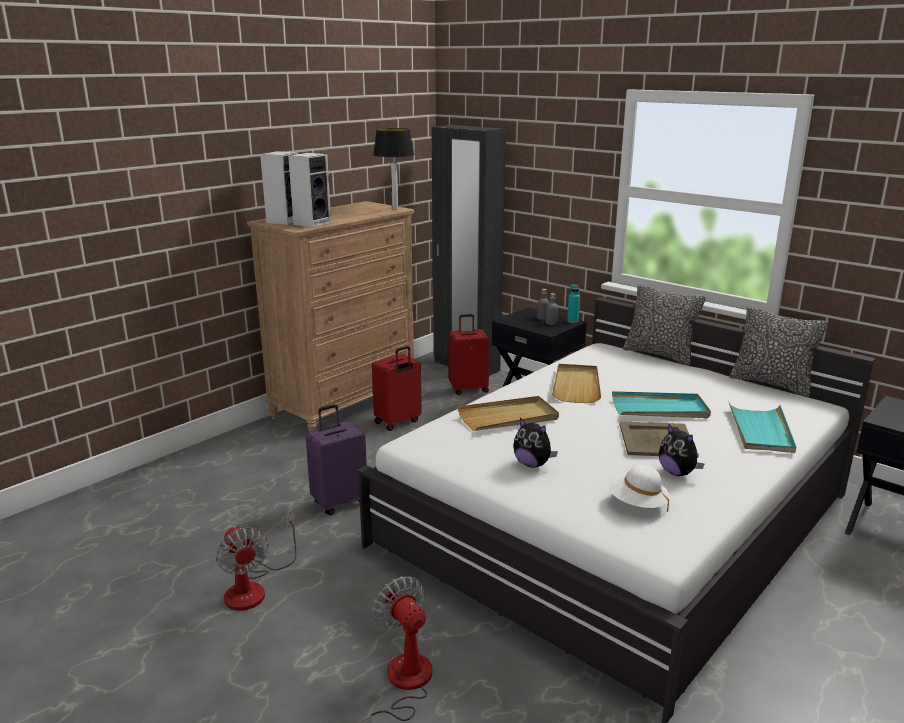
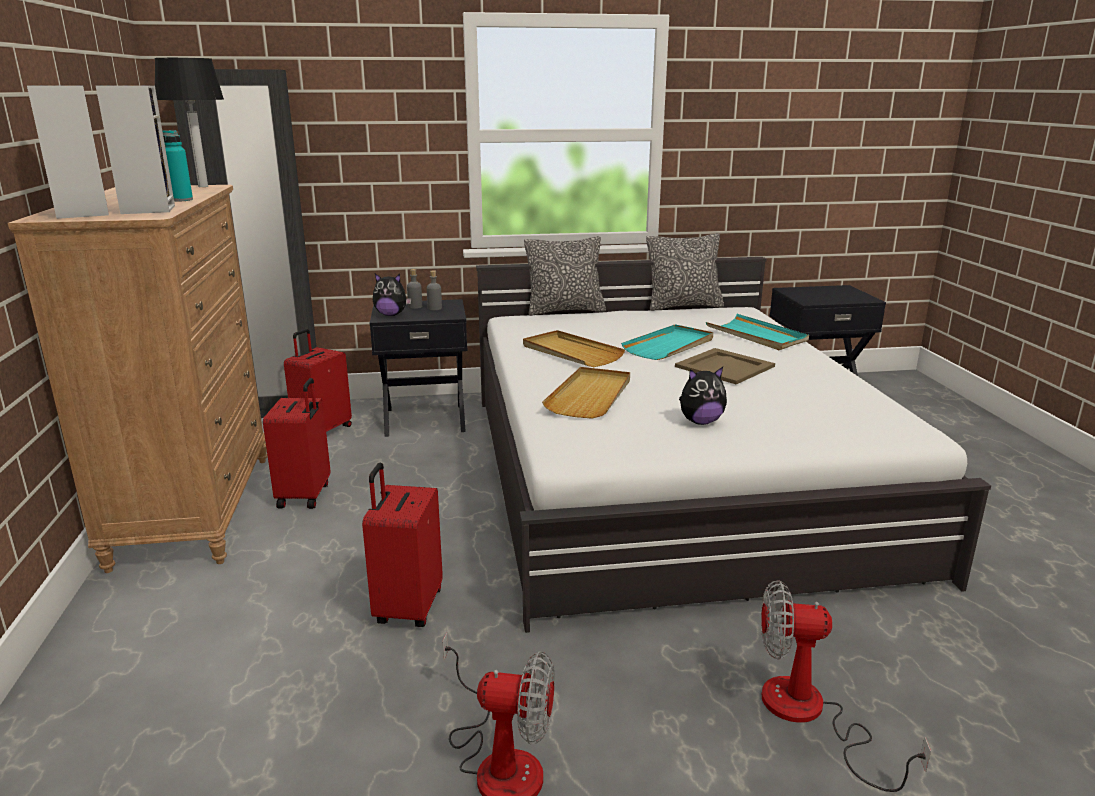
camera: 50 degrees left, 0 degrees up
purple suitcase [305,404,367,515] -> red suitcase [362,462,443,627]
turquoise bottle [567,284,580,323] -> turquoise bottle moved to [162,130,193,201]
white hat [609,465,669,512] -> none
plush toy [659,424,704,476] -> plush toy moved to [373,274,412,316]

